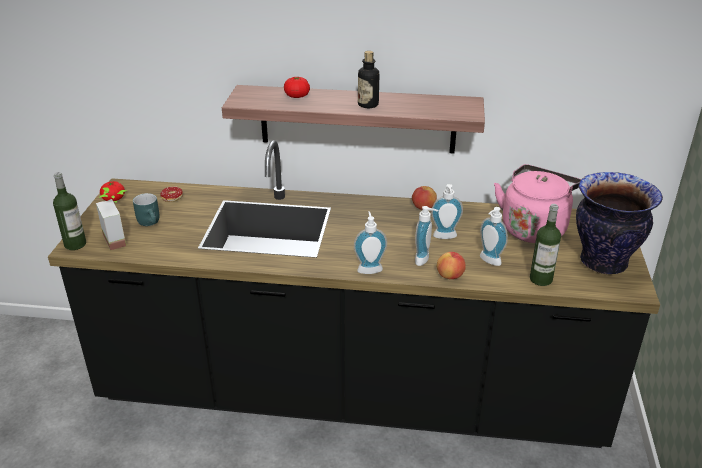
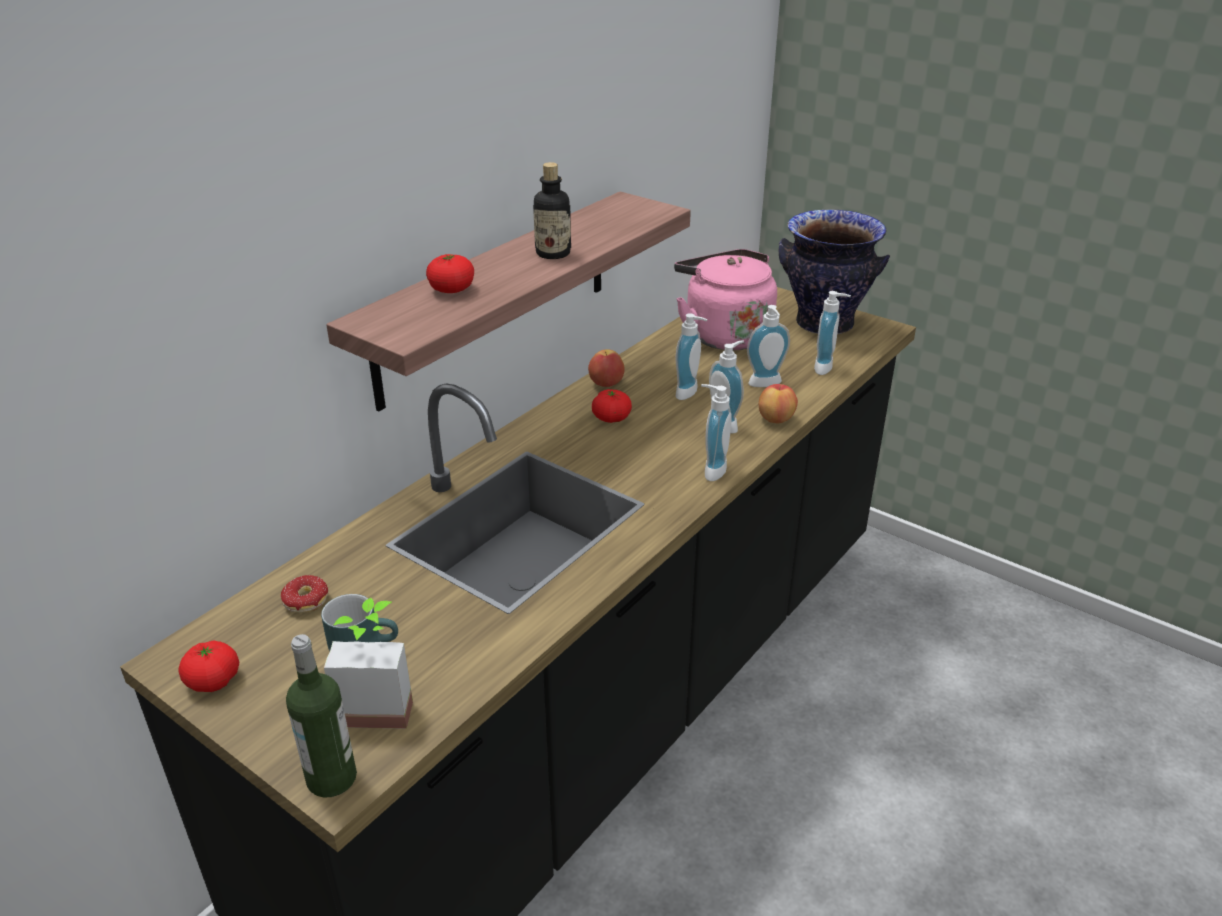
camera: 60 degrees left, 0 degrees up
bottle [530,204,561,286] -> soap dispenser [814,291,851,375]
none -> tomato [592,389,632,423]

